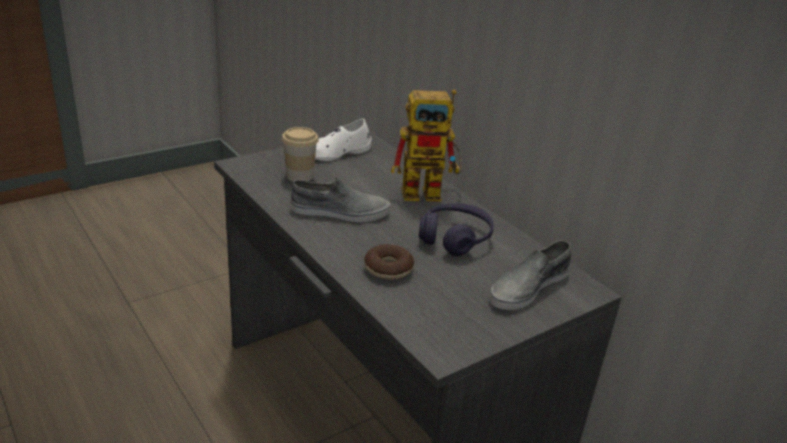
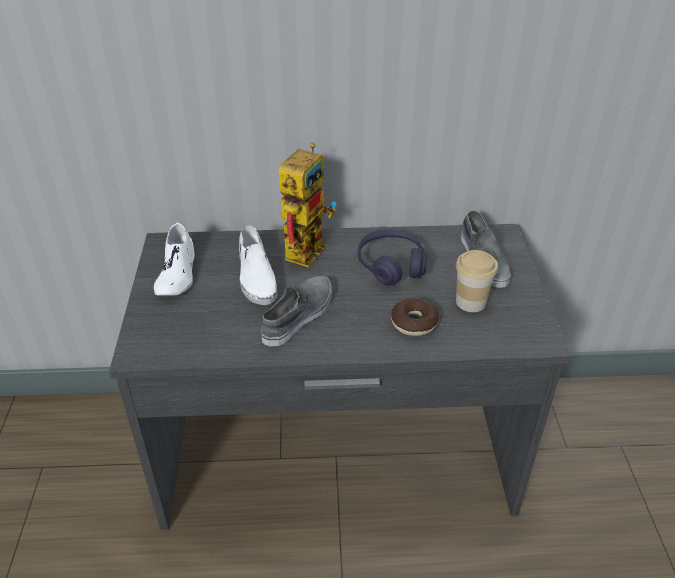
camera: 55 degrees left, 10 degrees up
cup [282,127,319,182] -> cup moved to [456,250,498,312]
none -> white shoe [239,225,277,305]

